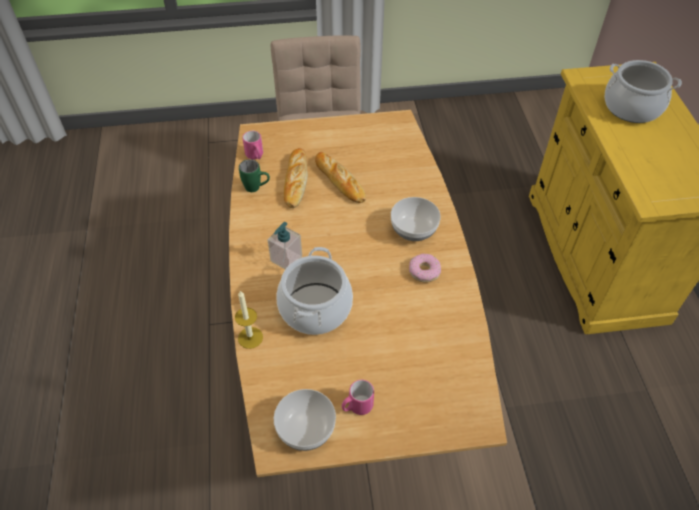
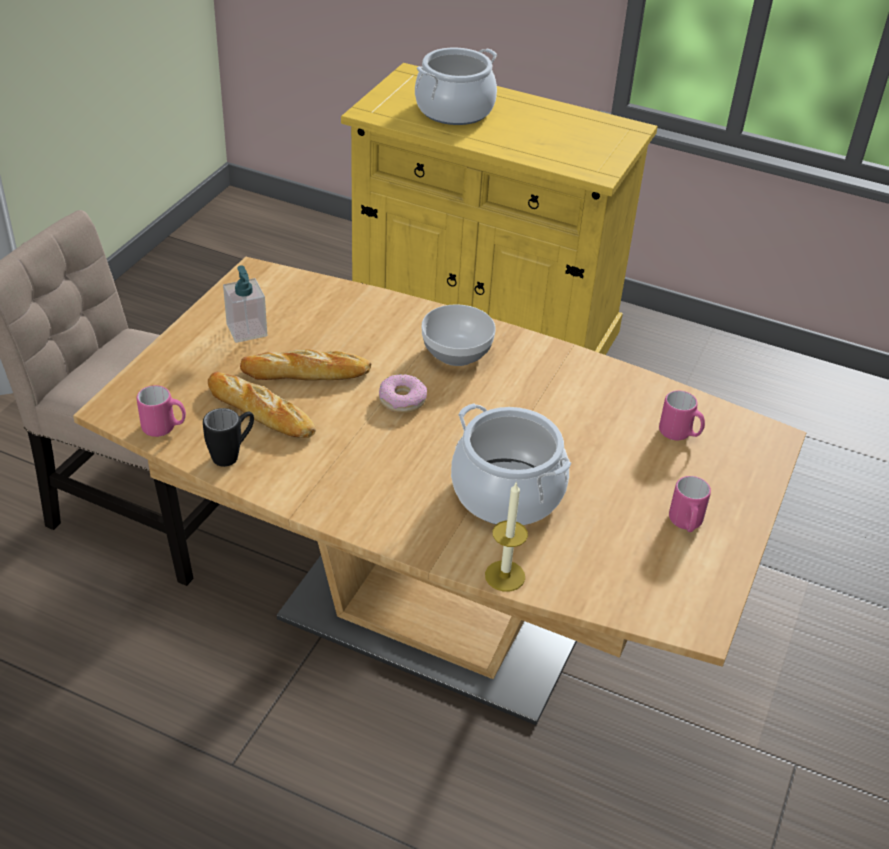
camera: 60 degrees left, 10 degrees down
green mug [239,159,270,192] -> black mug [203,408,254,467]
soap dispenser [268,222,302,269] -> soap dispenser moved to [223,265,267,343]
bowl [274,389,336,451] -> none
donut [409,254,441,283] -> donut moved to [379,374,427,413]
none -> pink mug [659,390,705,441]

